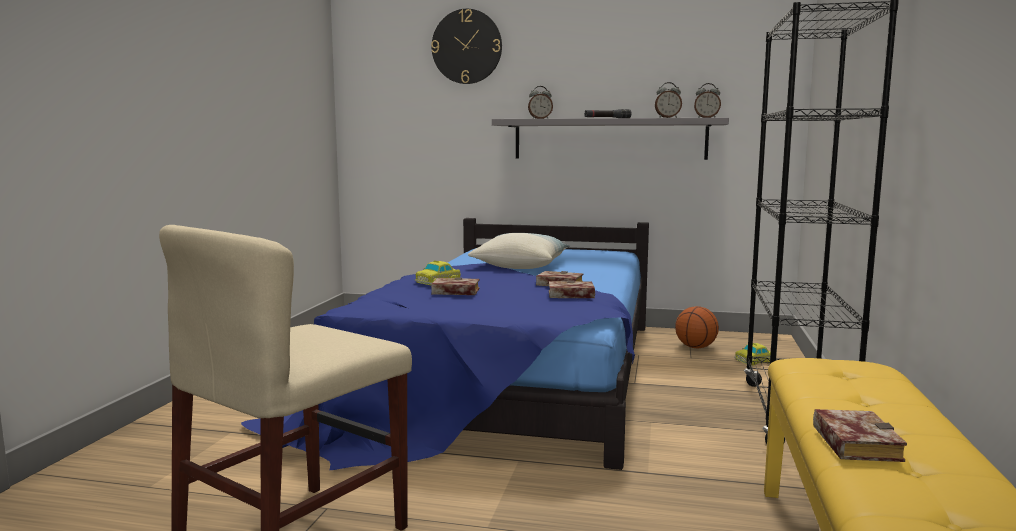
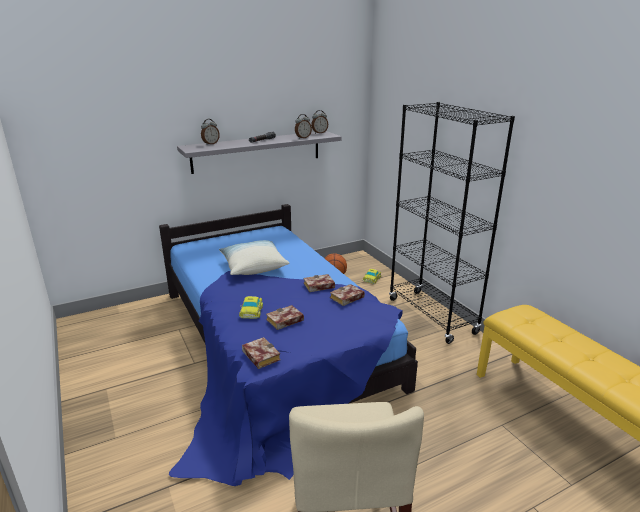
camera: 40 degrees left, 15 degrees up
wall clock [431,9,502,84] -> none
book [813,409,907,462] -> book moved to [242,337,281,369]

